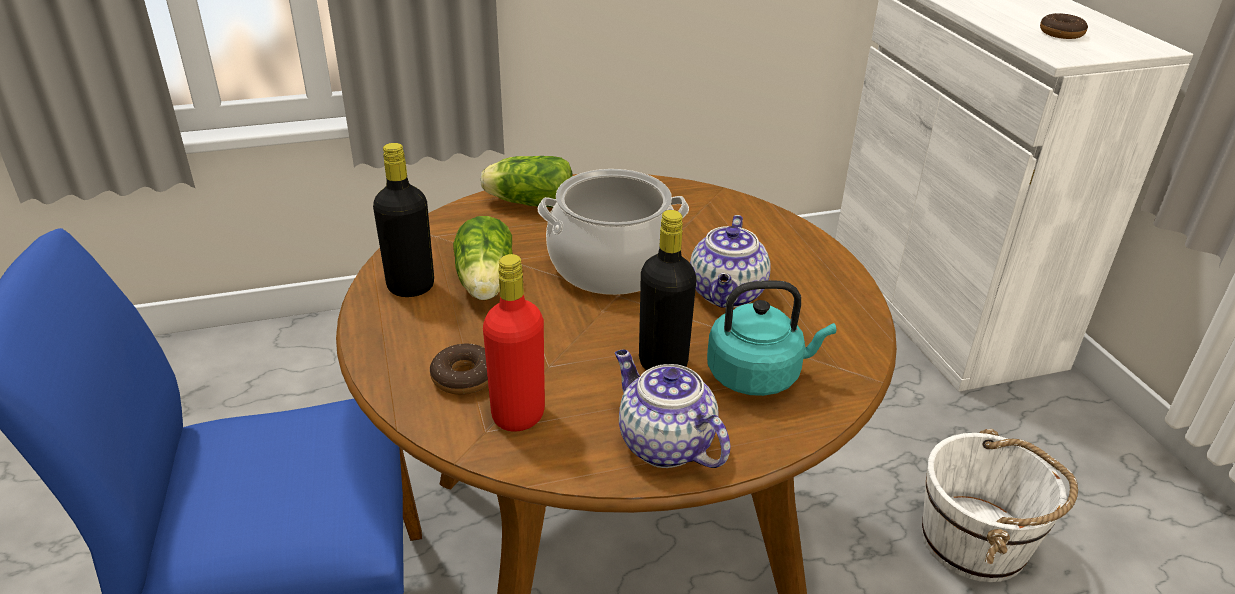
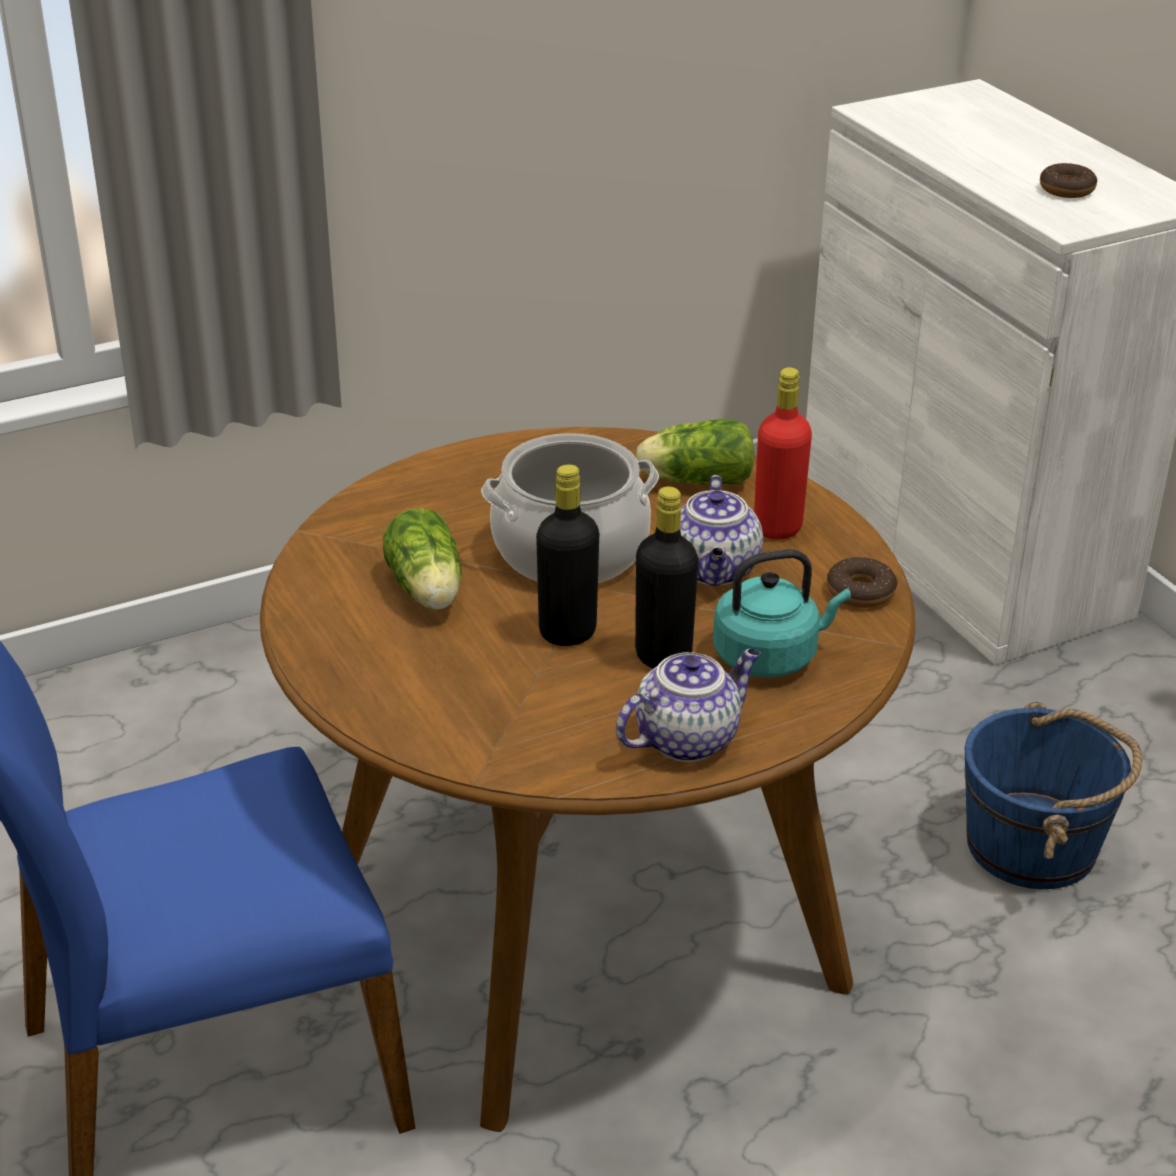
camera: 10 degrees left, 0 degrees up
black bottle [373,143,434,297] -> black bottle moved to [536,464,599,646]
donut [430,344,488,395] -> donut moved to [827,557,897,608]
lettuce [481,156,573,208] -> lettuce moved to [636,419,754,485]
red bottle [483,254,545,432] -> red bottle moved to [754,367,812,540]
teapot [615,350,731,468] -> teapot turned 105 degrees clockwise [616,648,761,762]
white bucket [922,429,1078,582] -> blue bucket [965,701,1143,889]

